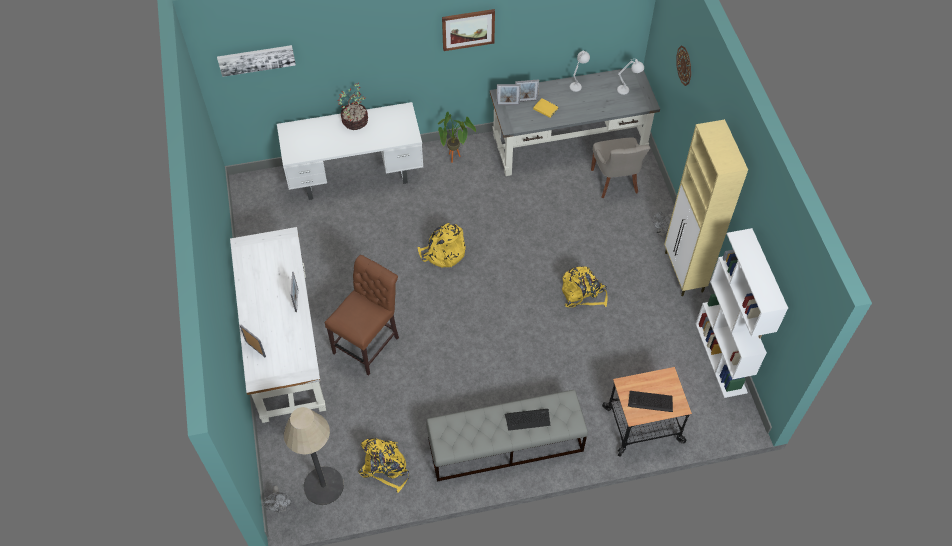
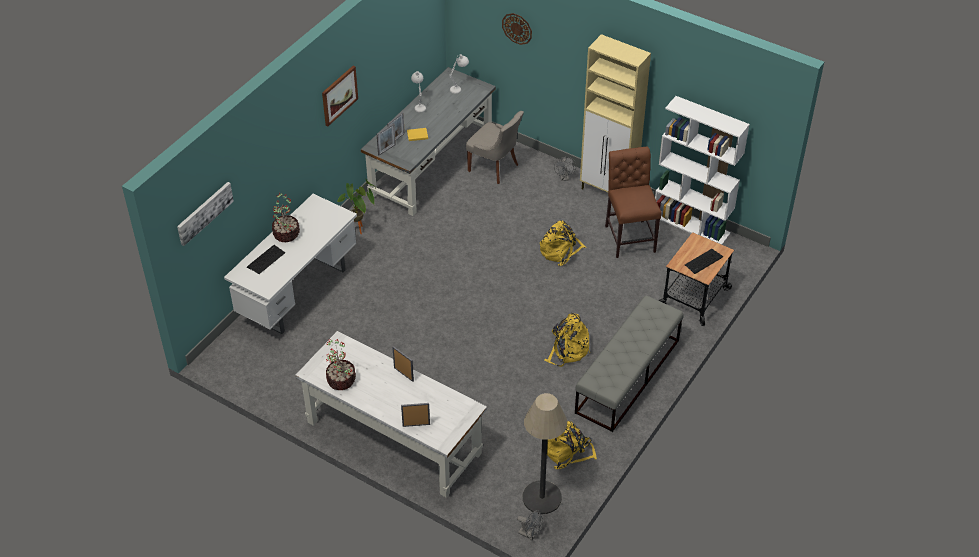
camera: 45 degrees left, 10 degrees down
brown chair [325,255,399,376] -> brown chair moved to [605,147,662,258]
yellow backpack [417,223,466,268] -> yellow backpack moved to [544,313,590,367]
keyboard [505,409,550,431] -> keyboard moved to [247,245,285,274]
none -> potted plant [326,339,356,390]

